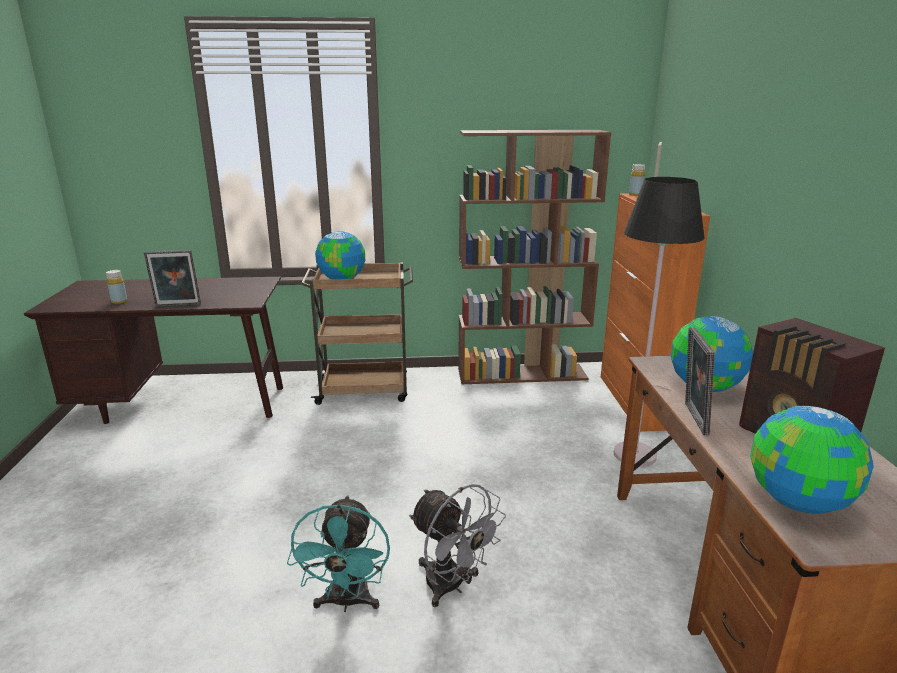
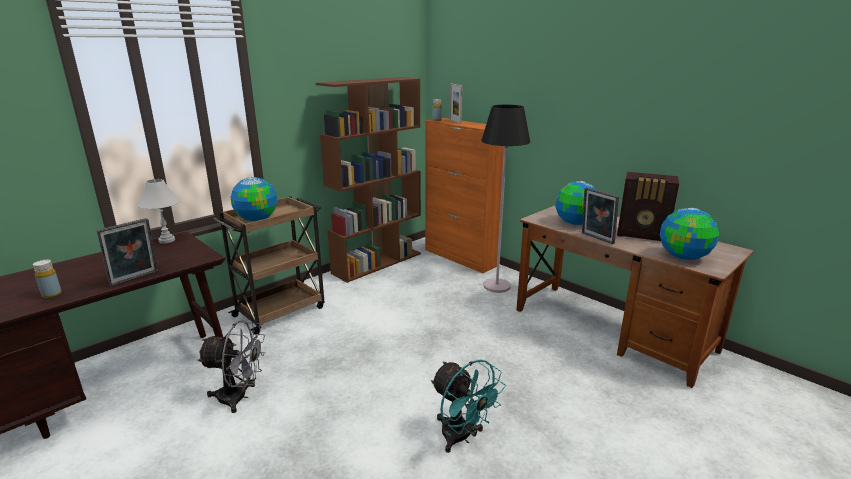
camera: 40 degrees left, 0 degrees up
grey fan [409,484,506,607] -> grey fan moved to [197,320,266,413]
none -> white table lamp [137,179,180,244]

